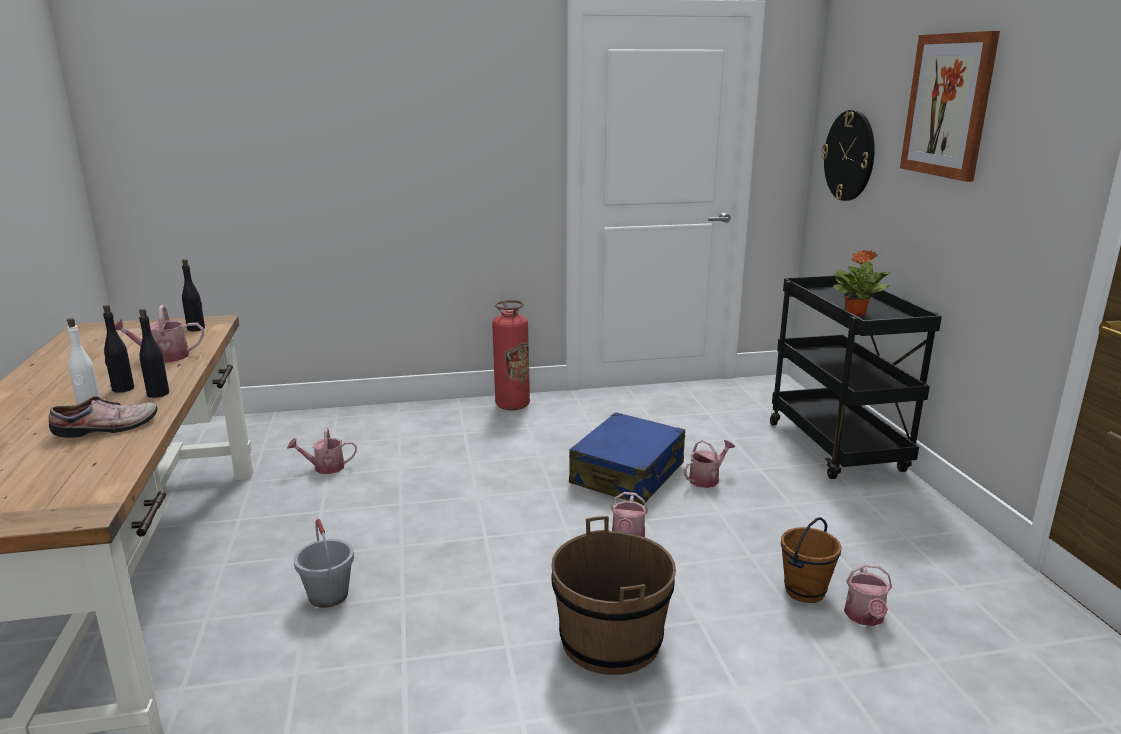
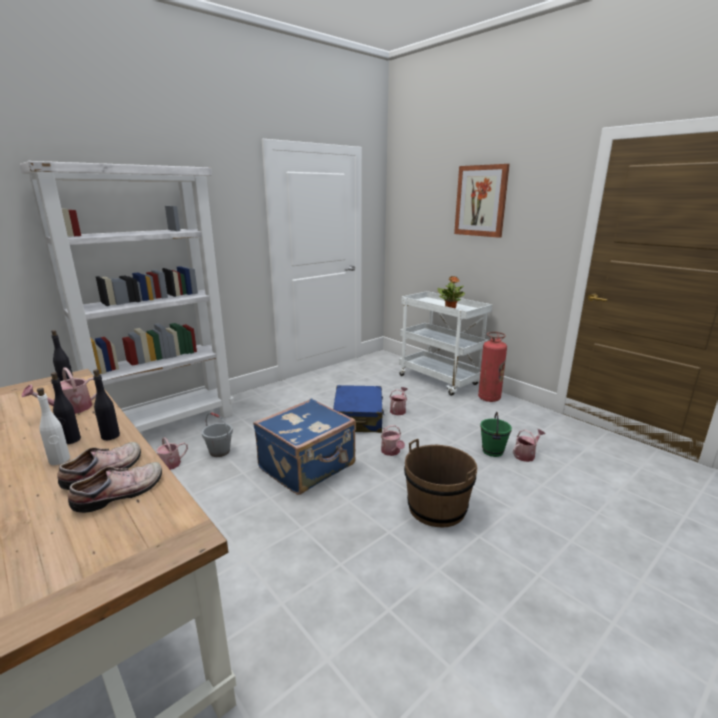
camera: 30 degrees left, 0 degrees up
grey bucket [294,519,354,608] -> grey bucket moved to [202,412,233,457]
fire extinguisher [492,300,530,410] -> fire extinguisher moved to [478,332,507,402]
black cart [770,276,942,479] -> white cart [399,291,492,396]
brown bucket [781,517,842,603] -> green bucket [480,412,512,457]
wall clock [822,110,875,201] -> none
watering can [844,564,892,626] -> watering can turned 105 degrees counterclockwise [513,429,545,462]
none -> white bookcase [20,161,234,432]
none -> shoe [68,462,162,513]
none -> blue suitcase [253,399,356,495]

